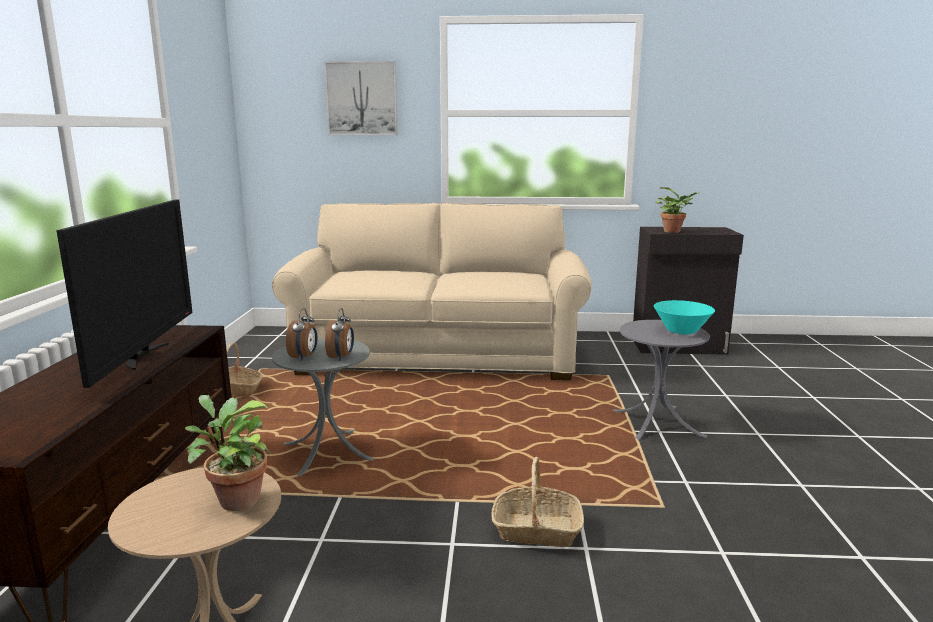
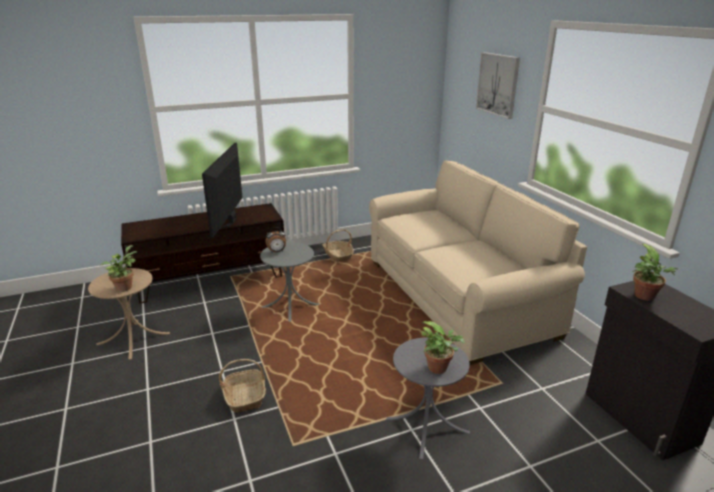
camera: 65 degrees right, 10 degrees up
television [56,200,193,388] -> television turned 120 degrees clockwise [202,143,242,238]
alarm clock [325,308,354,361] -> none
turquoise bowl [654,300,715,334] -> potted plant [421,321,465,374]

